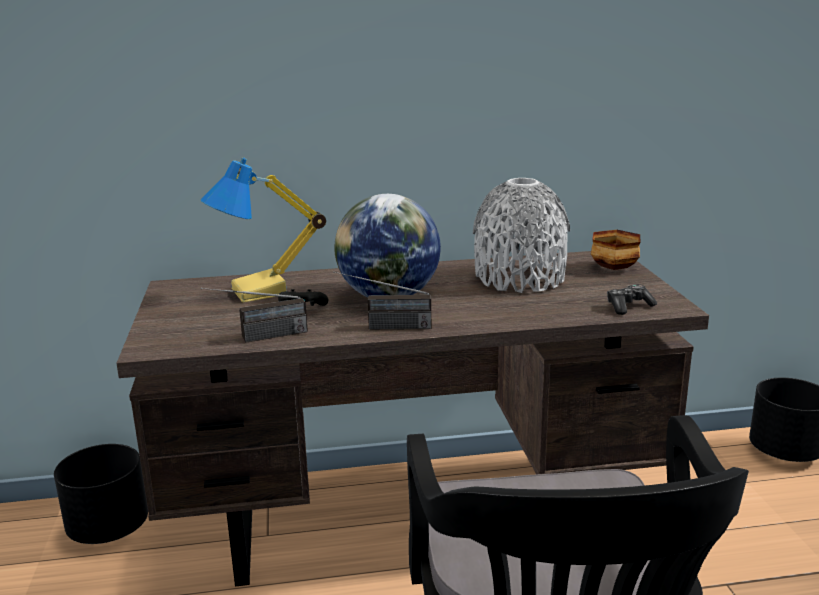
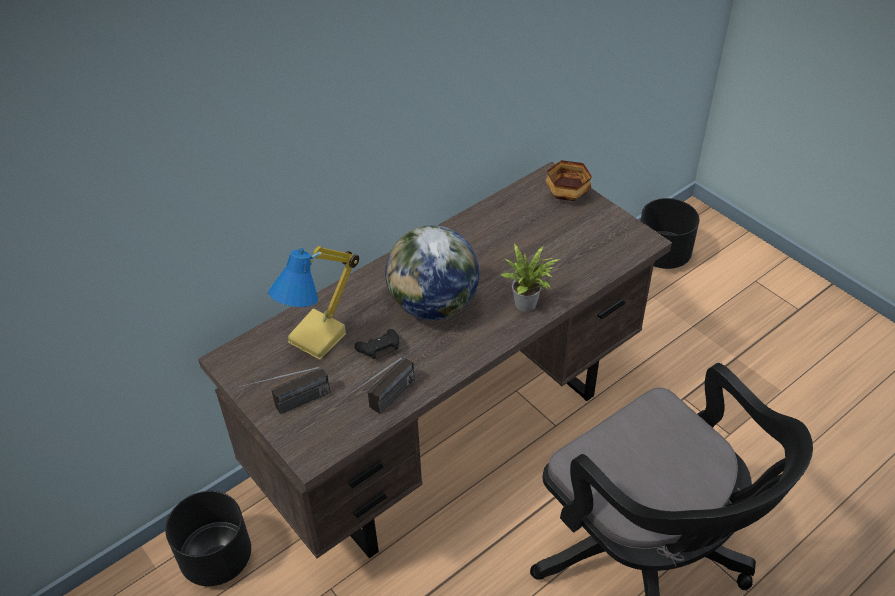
camera: 30 degrees left, 25 degrees up
radio [333,271,431,330] -> radio moved to [239,367,330,414]
grey vase [473,178,570,293] -> none
game controller [607,284,657,315] -> none
none -> potted plant [501,244,560,312]

